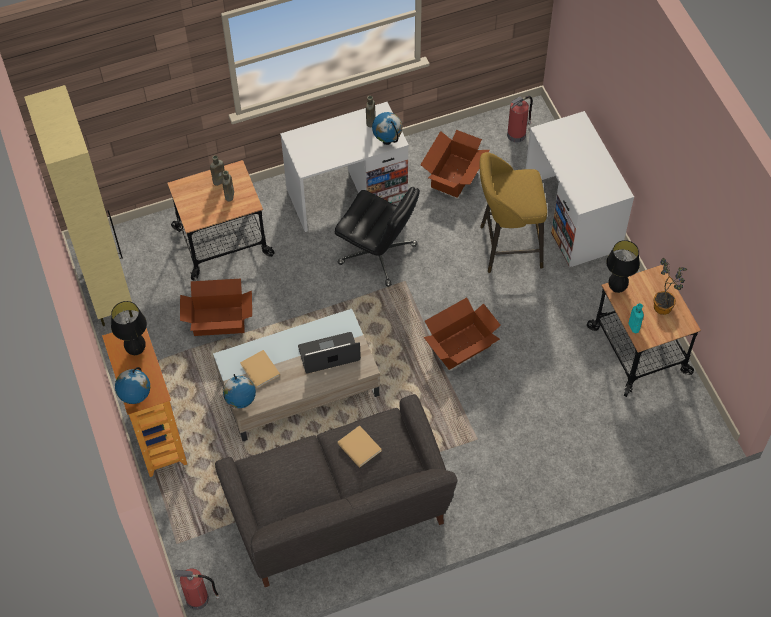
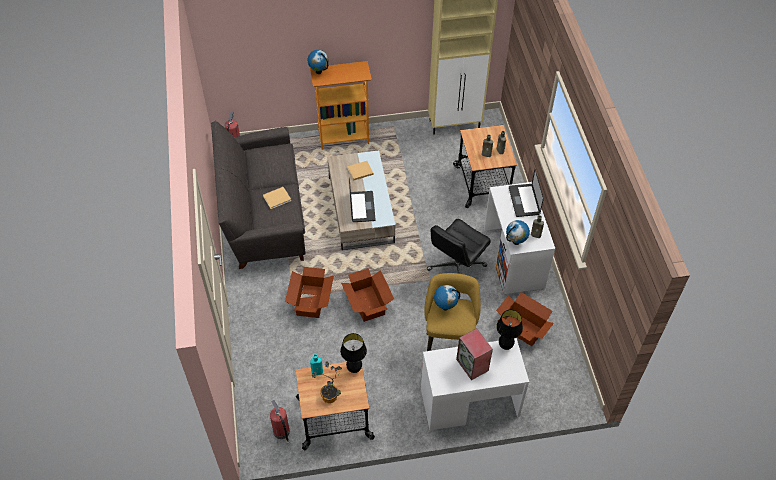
camera: 100 degrees right, 5 degrees down
black table lamp [111,301,147,355] -> black table lamp moved to [496,310,523,350]
cardboard box [180,279,252,336] -> cardboard box moved to [285,267,334,318]
globe [223,374,256,408] -> globe moved to [434,285,460,310]
fire extinguisher [507,96,533,143] -> fire extinguisher moved to [270,400,290,444]
none -> speaker [456,328,493,380]
none -> laptop [509,169,544,217]

